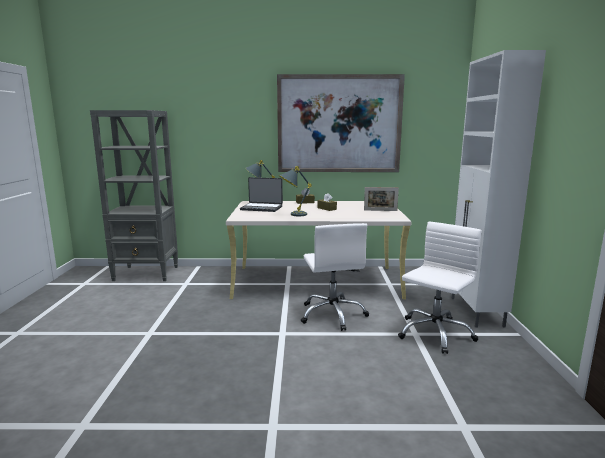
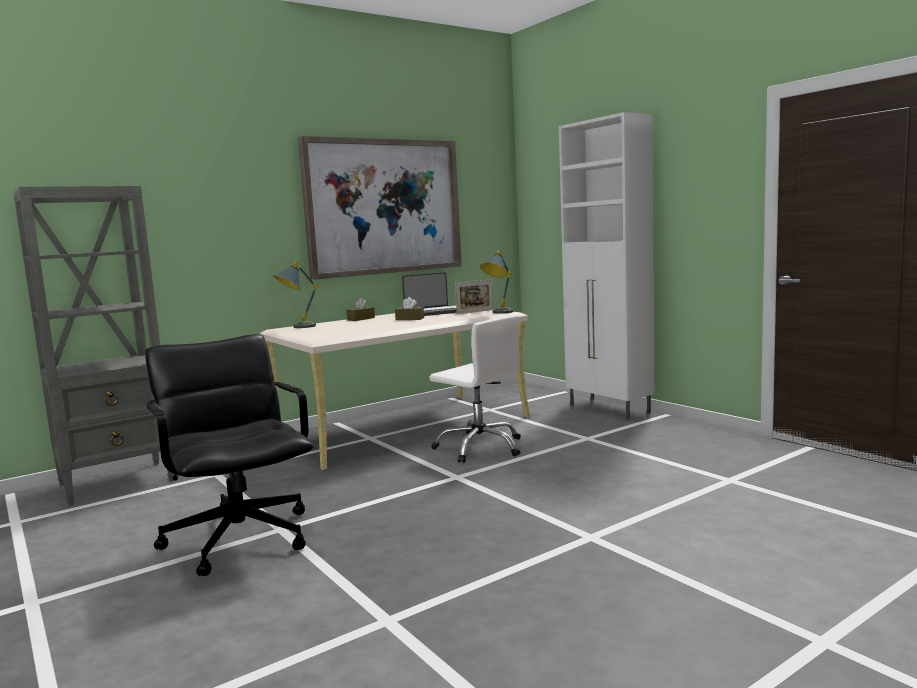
camera: 35 degrees left, 5 degrees down
laptop [240,177,283,212] -> laptop moved to [402,272,457,316]
grey table lamp [279,166,312,216] -> grey table lamp moved to [480,250,514,314]
white office chair [398,221,482,354] -> none
none -> black office chair [145,334,314,576]

